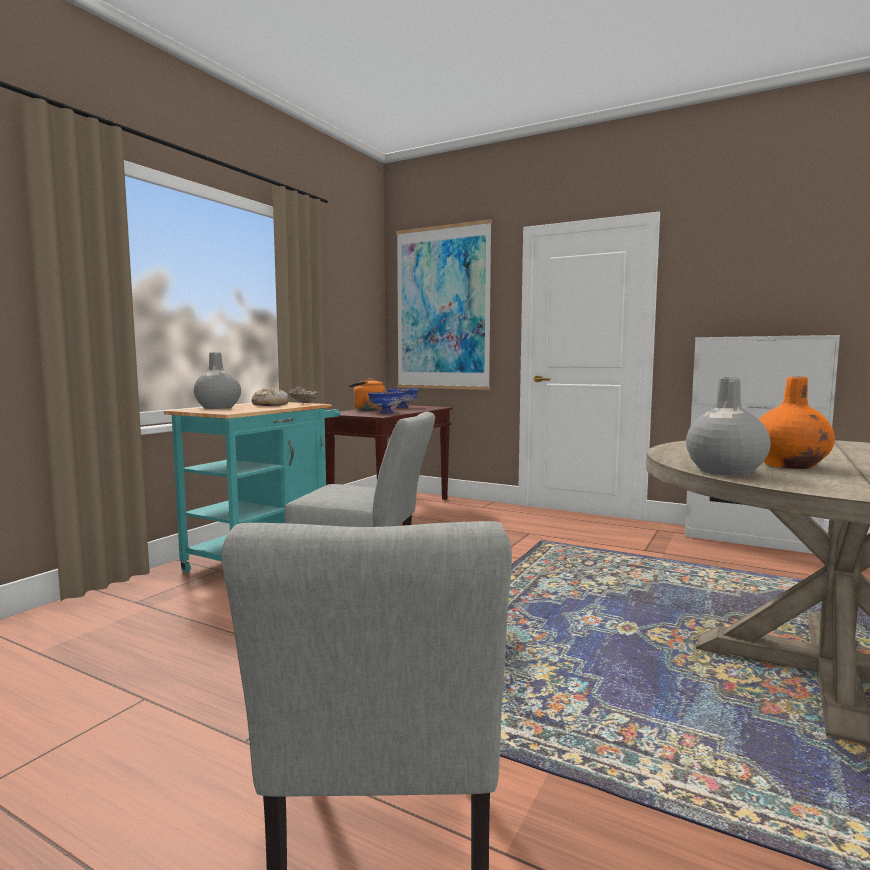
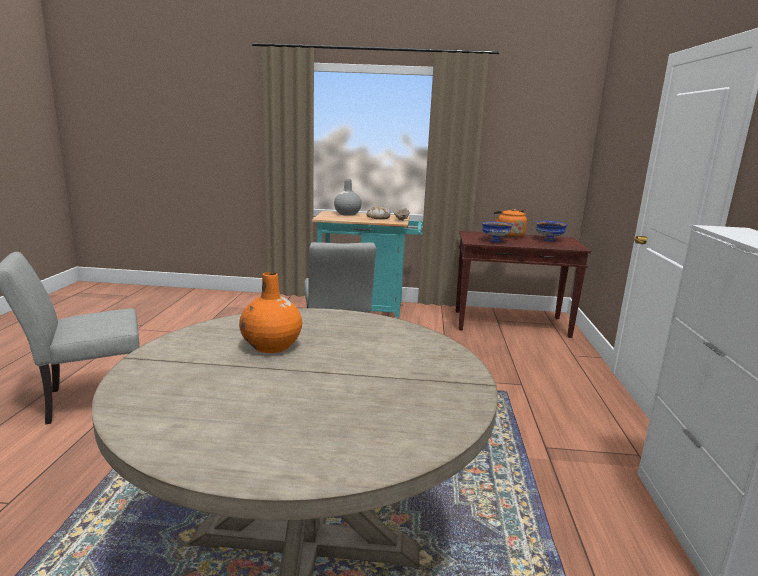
camera: 65 degrees right, 10 degrees up
picture [396,219,492,390] -> none
grey vase [686,378,771,476] -> none

